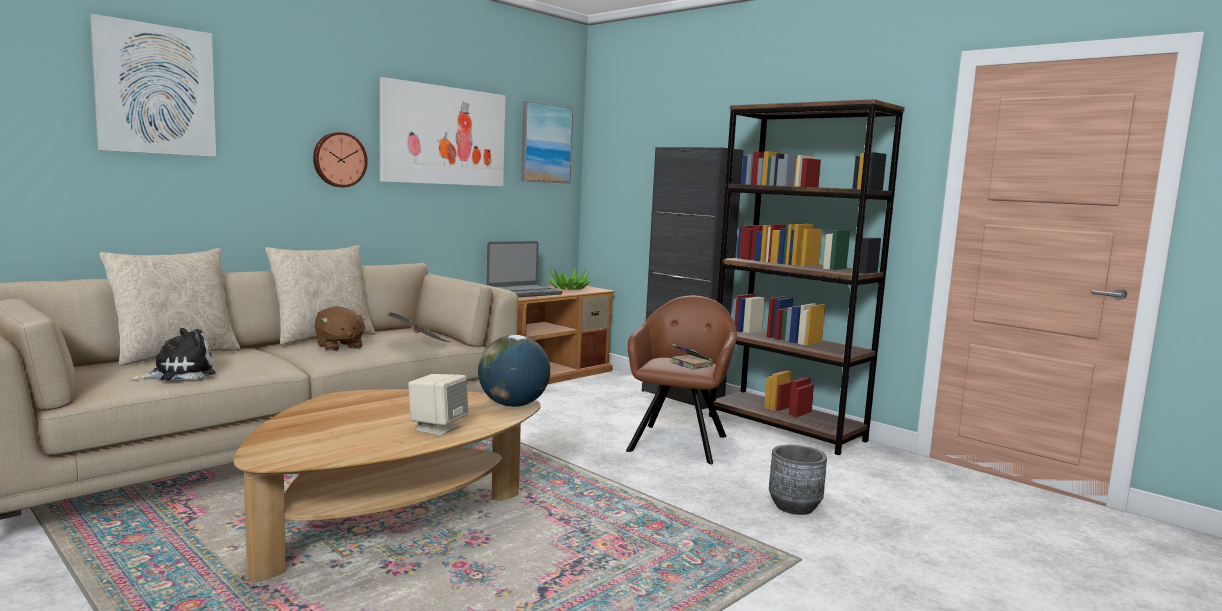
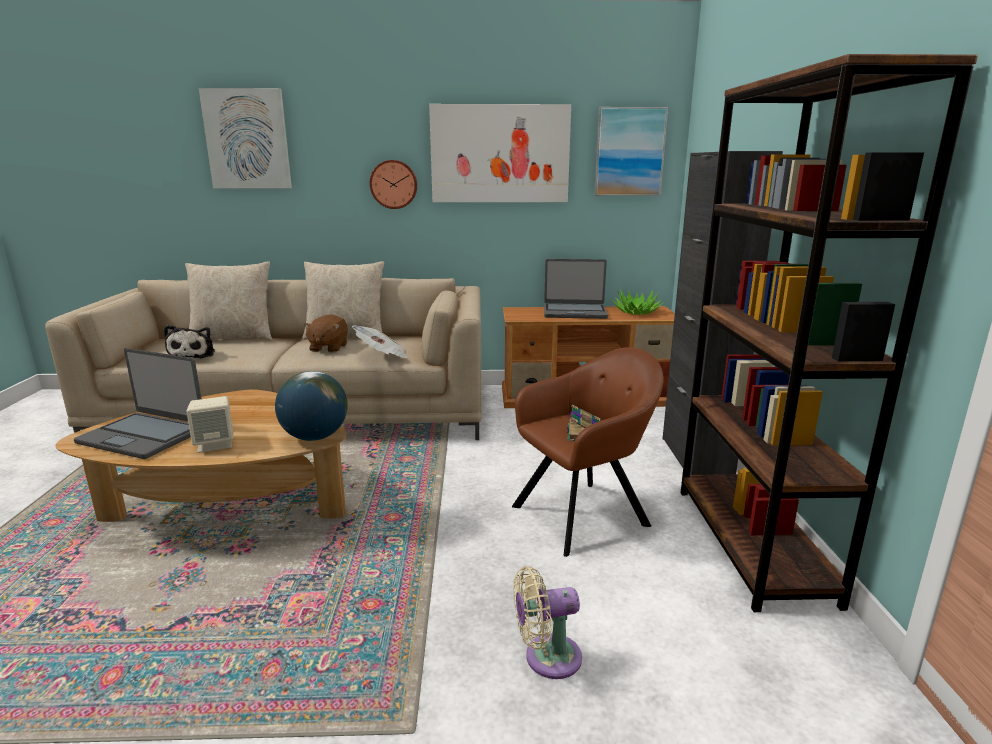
camera: 45 degrees right, 10 degrees up
plush toy [130,328,216,380] -> plush toy turned 75 degrees clockwise [164,325,215,358]
grey planter [769,445,827,515] -> beige fan [513,566,582,679]
none -> laptop [74,348,202,459]

